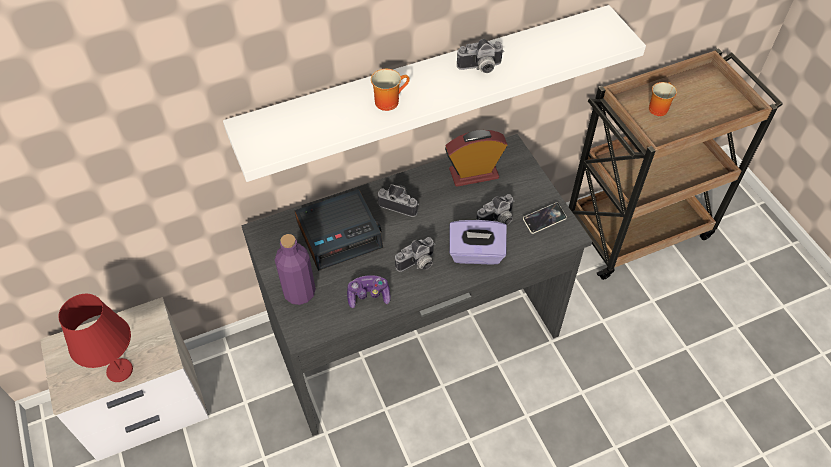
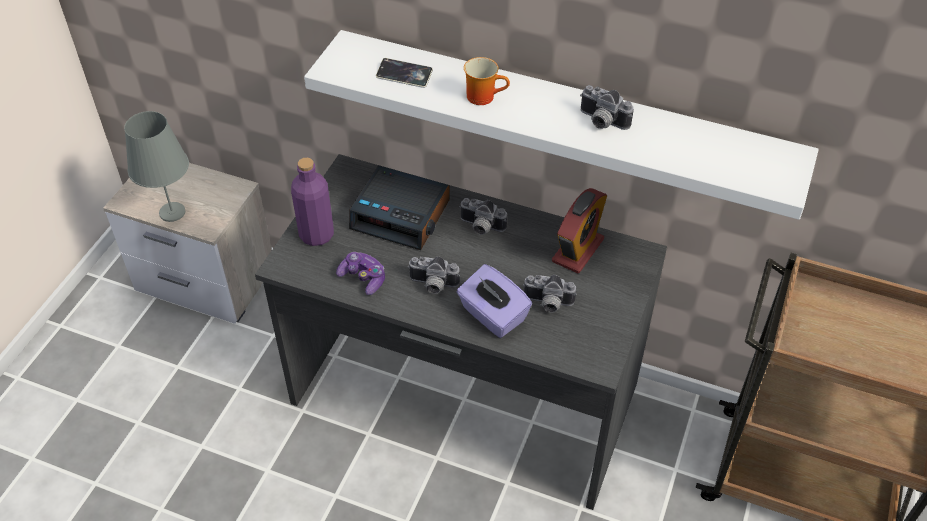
camera: 45 degrees right, 5 degrees down
red table lamp [58,294,133,382] -> grey table lamp [124,111,189,222]
camera [378,184,419,217] -> camera turned 135 degrees clockwise [459,198,507,235]
alarm clock [445,130,508,187] -> alarm clock turned 90 degrees clockwise [552,188,607,273]
phone [523,202,567,234] -> phone moved to [376,58,433,88]
mug [649,82,677,116] -> none

